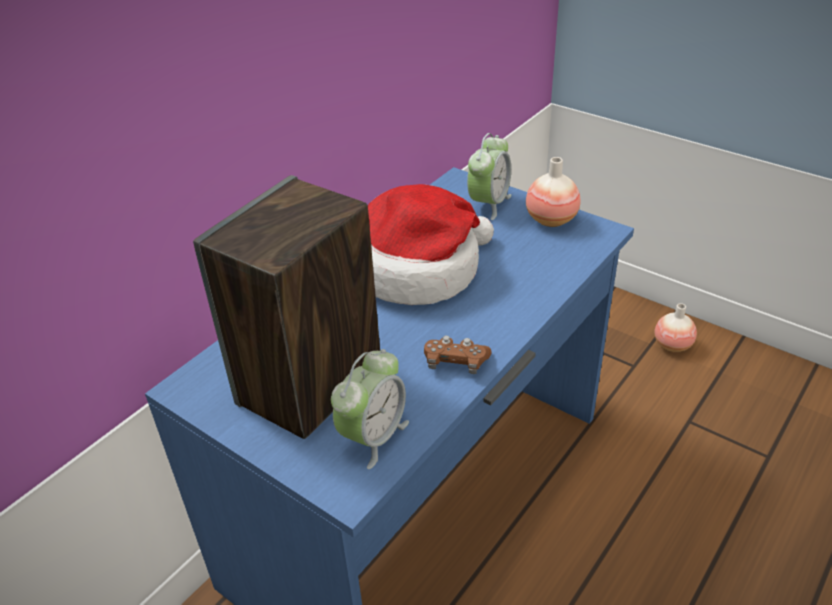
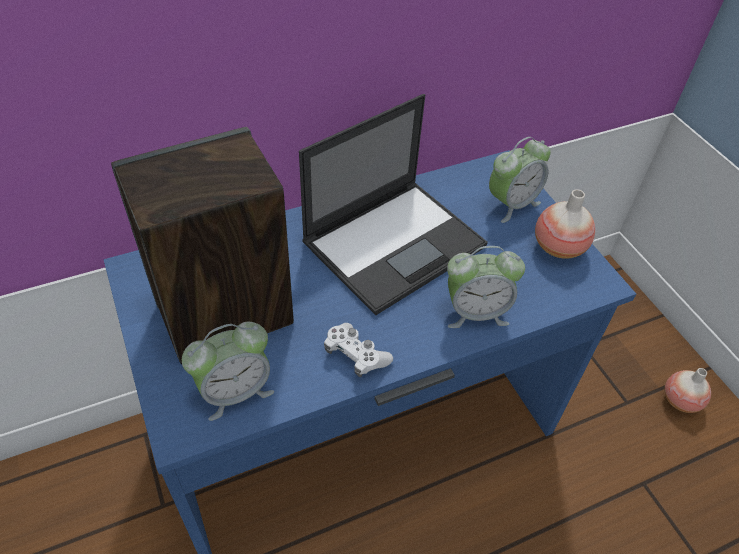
camera: 25 degrees right, 10 degrees up
hat [368,184,494,305] -> laptop [299,94,488,315]
brown game controller [424,336,492,374] -> white game controller [324,323,393,377]
none -> alarm clock [447,246,525,328]

